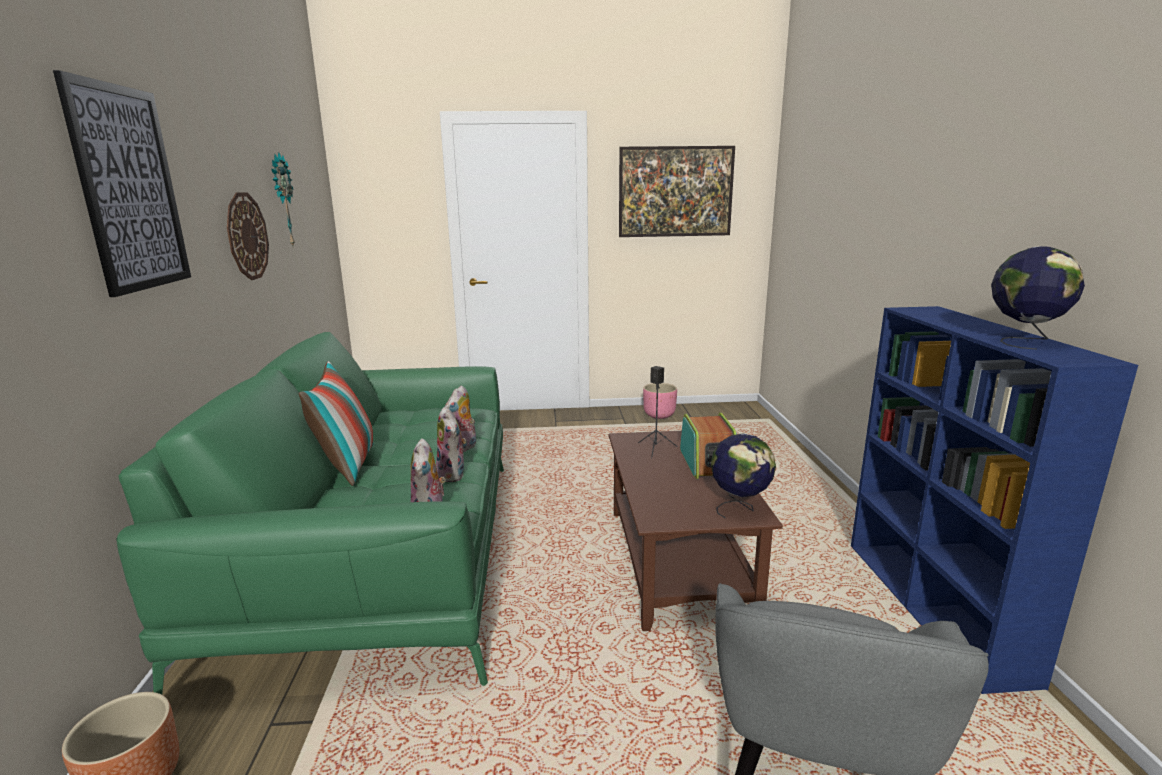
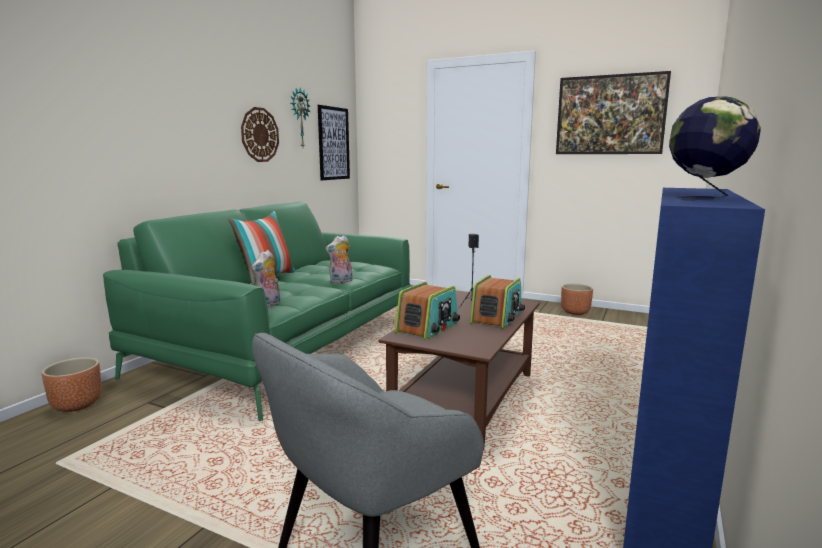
camera: 30 degrees right, 5 degrees down
picture [53,70,191,297] -> picture moved to [318,105,350,180]
plush toy [436,407,467,482] -> none
pink planter [643,383,677,419] -> brown planter [561,284,593,315]
globe [711,433,776,518] -> none
none -> radio [395,282,460,340]

